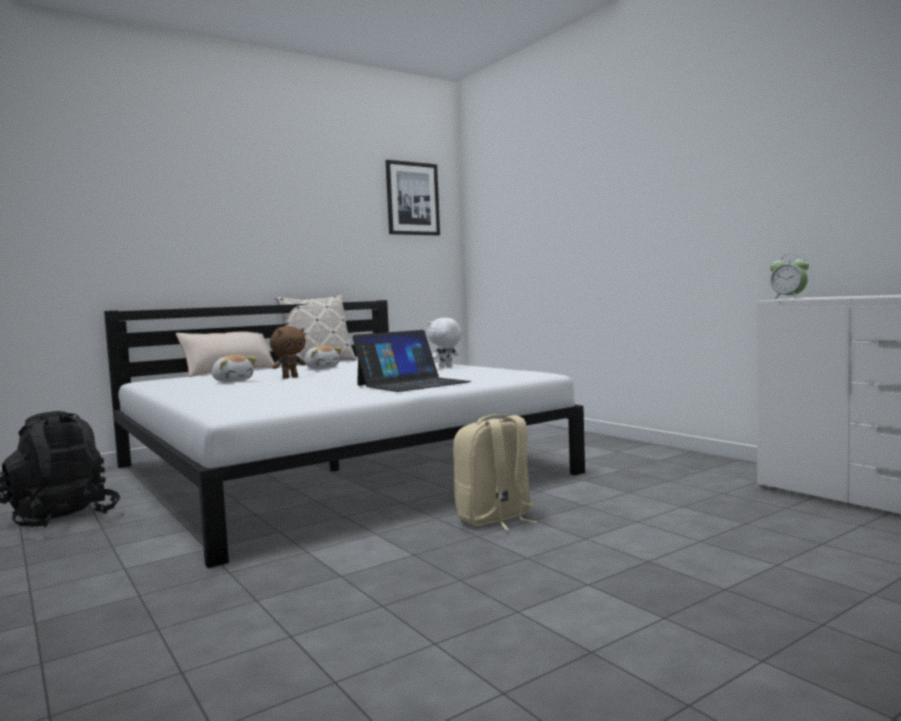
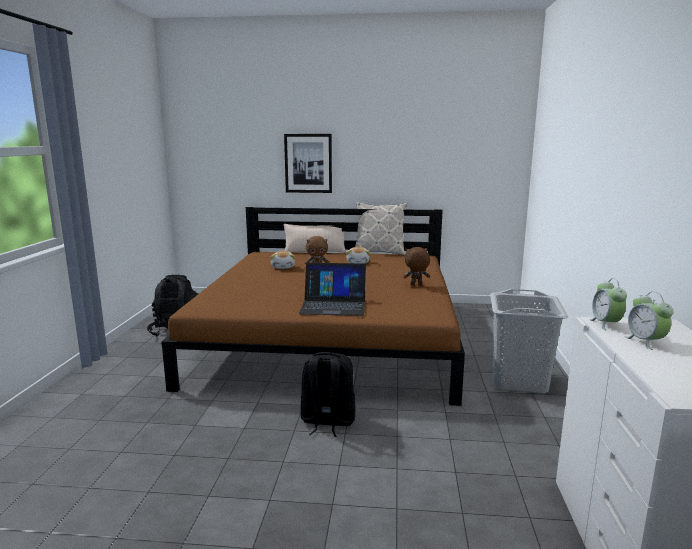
camera: 40 degrees right, 10 degrees up
white bed [104,300,585,568] -> brown bed [162,207,465,406]
picture [385,160,440,235] -> picture moved to [284,134,332,193]
white plush toy [427,318,462,368] -> brown plush toy [403,247,430,286]
beige backpack [453,414,538,531] -> black backpack [301,352,355,437]
none -> grey laundry basket [490,289,568,394]
none -> alarm clock [625,292,674,350]

